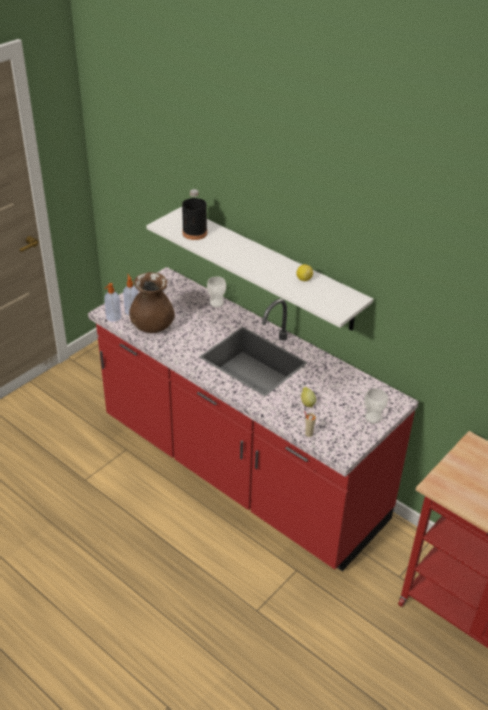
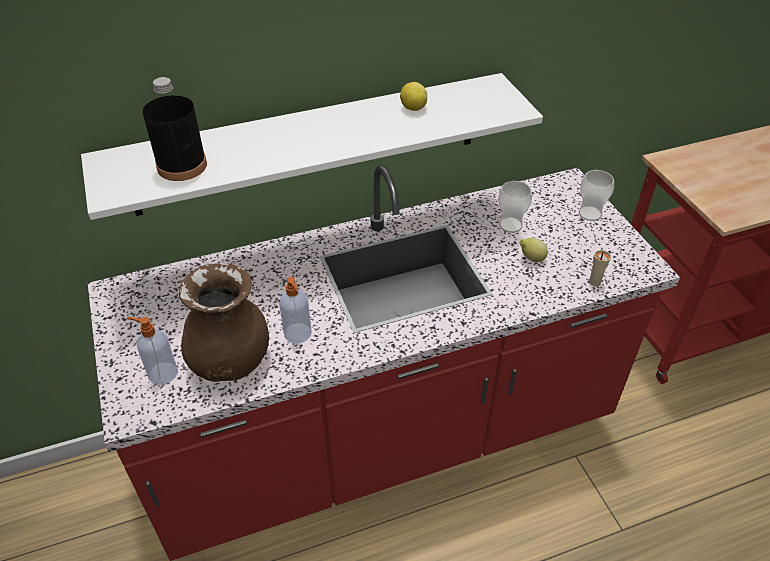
camera: 60 degrees left, 5 degrees up
soap dispenser [104,283,121,322] -> soap dispenser moved to [279,277,312,344]
cup [207,276,226,307] -> cup moved to [498,181,532,233]

